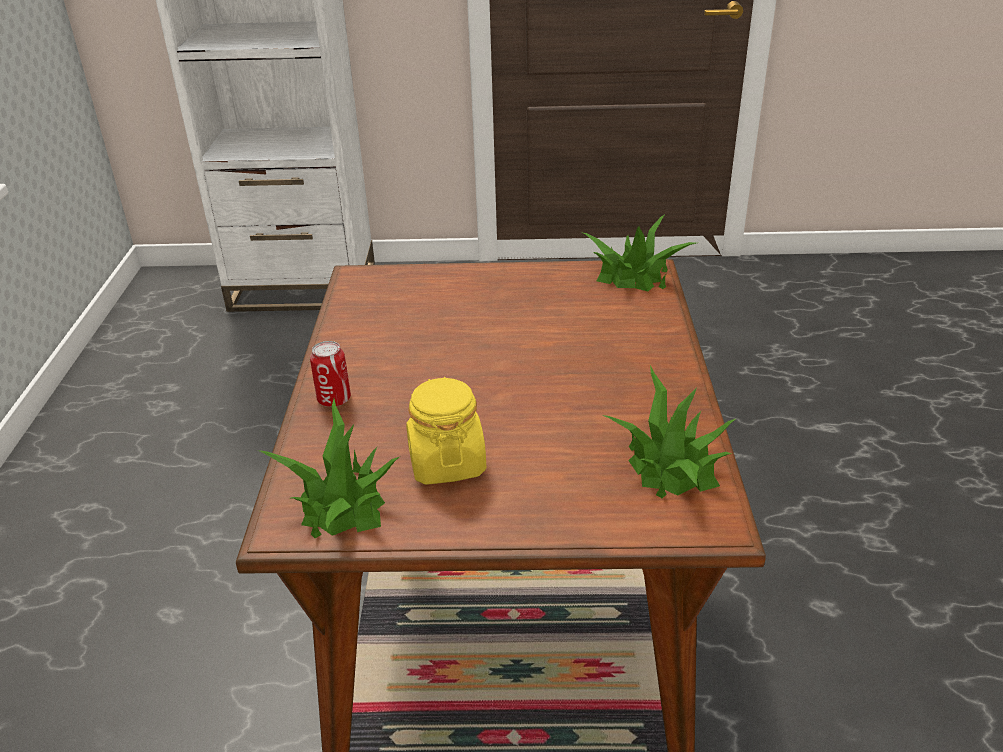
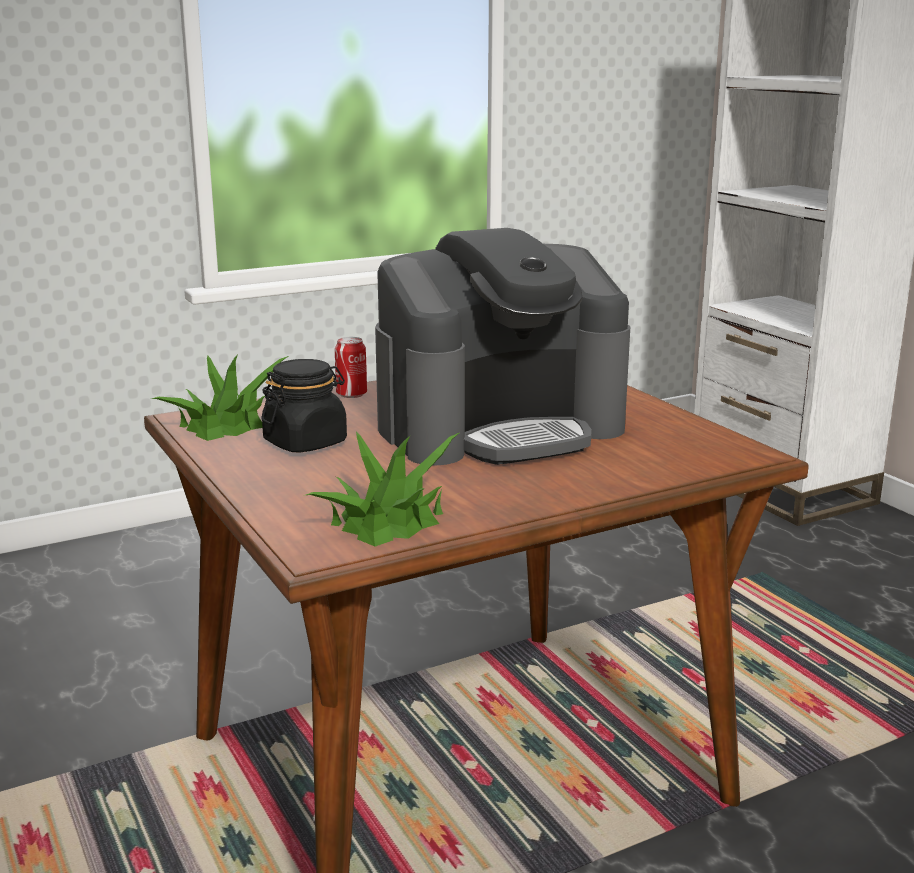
camera: 60 degrees right, 15 degrees down
yellow jar [406,377,487,485] -> black jar [262,359,347,452]
potted plant [583,215,696,291] -> none
none -> coffee machine [375,228,630,466]

